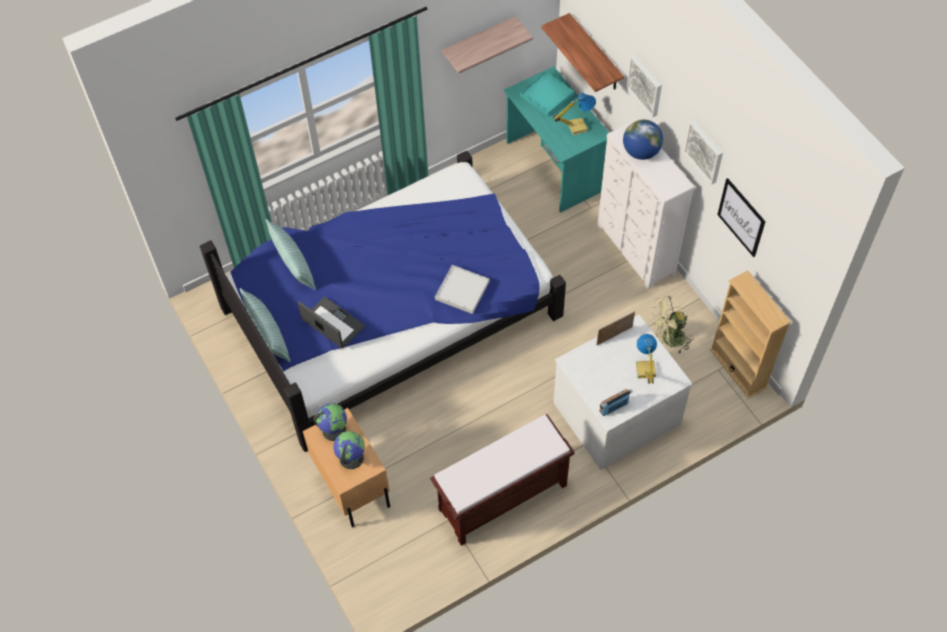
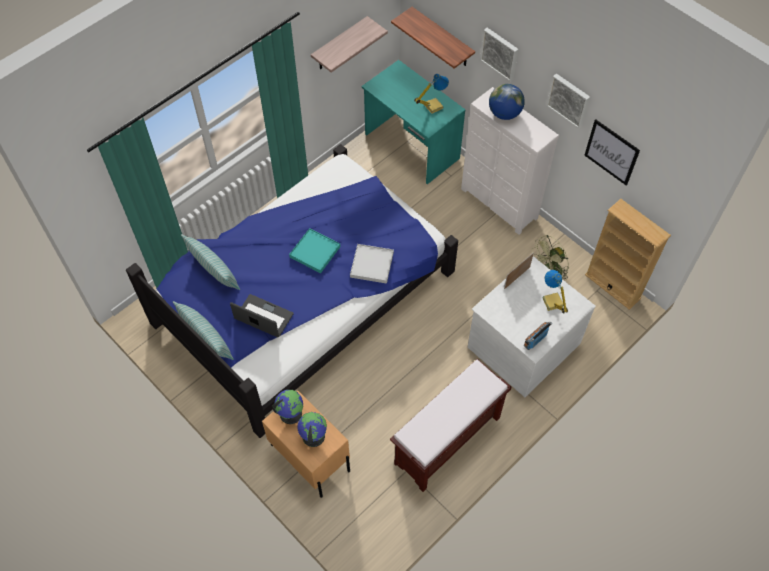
camera: 15 degrees left, 0 degrees up
turquoise tray [520,71,574,116] -> turquoise tray moved to [289,228,341,273]

